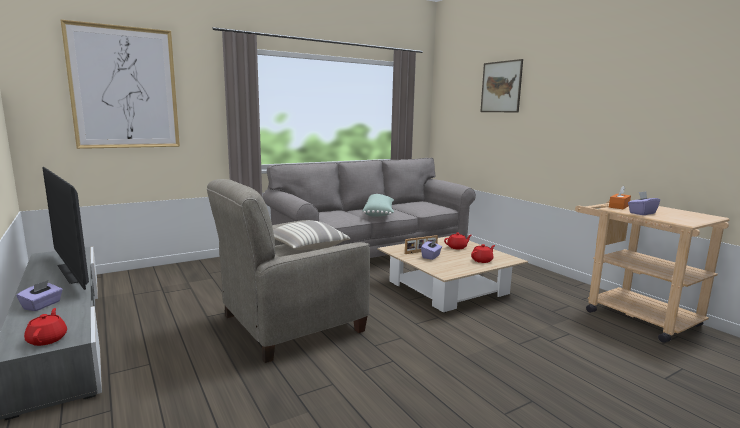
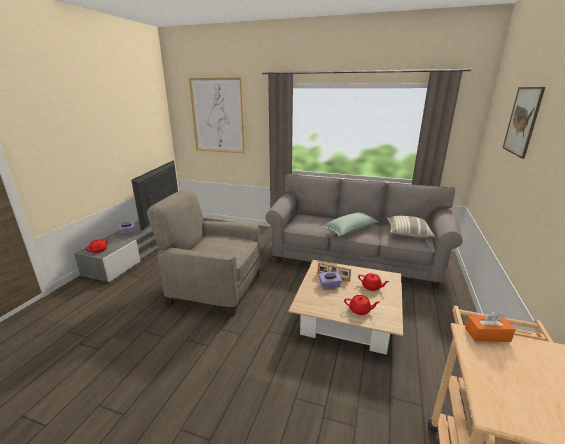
camera: 50 degrees right, 10 degrees up
pillow [273,221,351,250] -> pillow moved to [387,216,435,238]
purple tissue box [628,191,660,215] -> none

